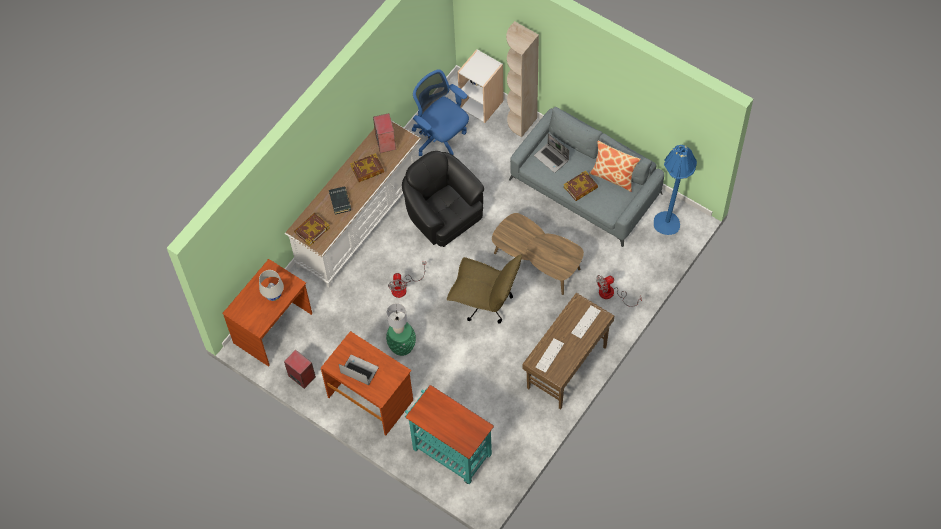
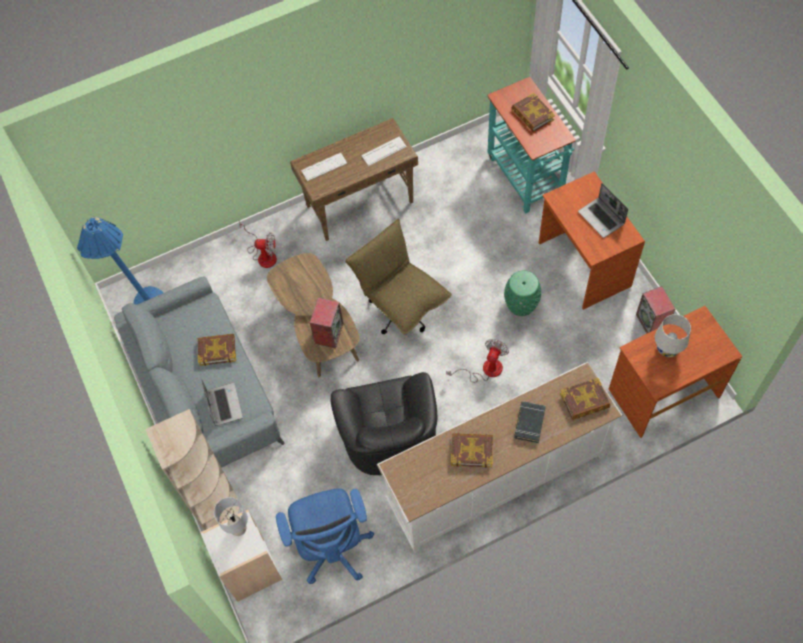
camera: 150 degrees left, 0 degrees up
speaker [373,113,396,153] -> speaker moved to [310,298,343,348]
grey table lamp [387,303,407,334] -> grey table lamp moved to [214,497,248,536]
pillow [589,141,641,192] -> none
none -> book [512,93,555,132]

